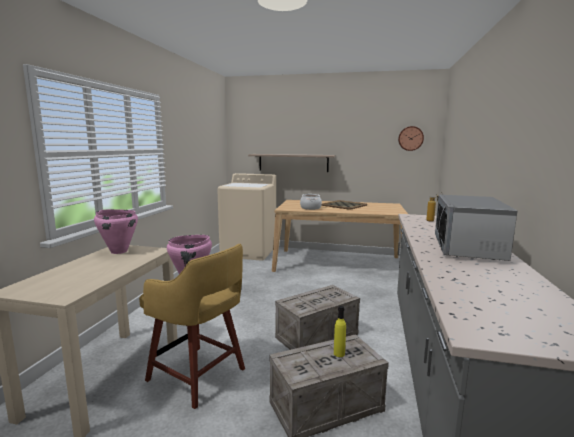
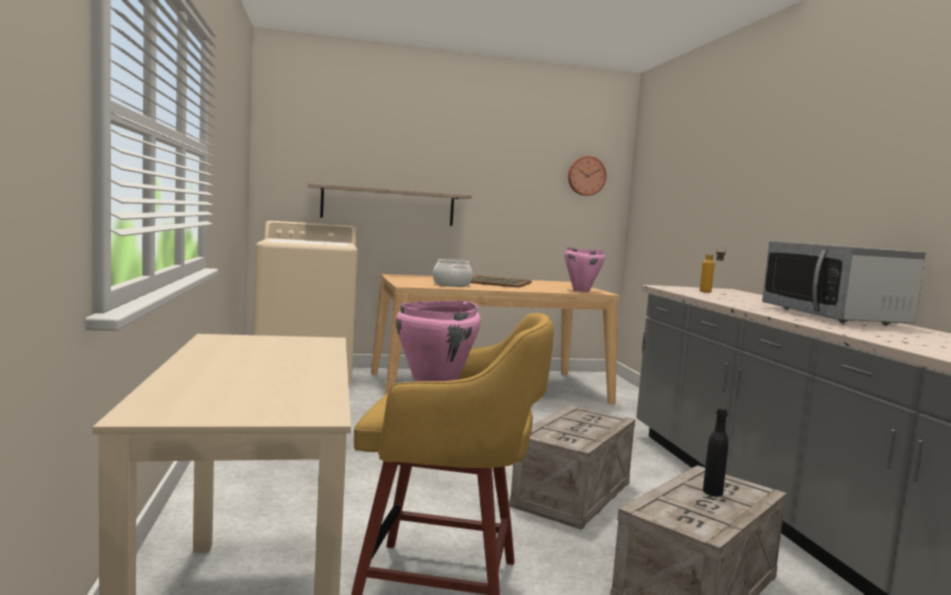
camera: 25 degrees left, 5 degrees down
pink cooking pot [94,209,138,254] -> pink cooking pot moved to [564,247,605,292]
yellow bottle [334,306,346,357] -> black bottle [703,408,729,496]

